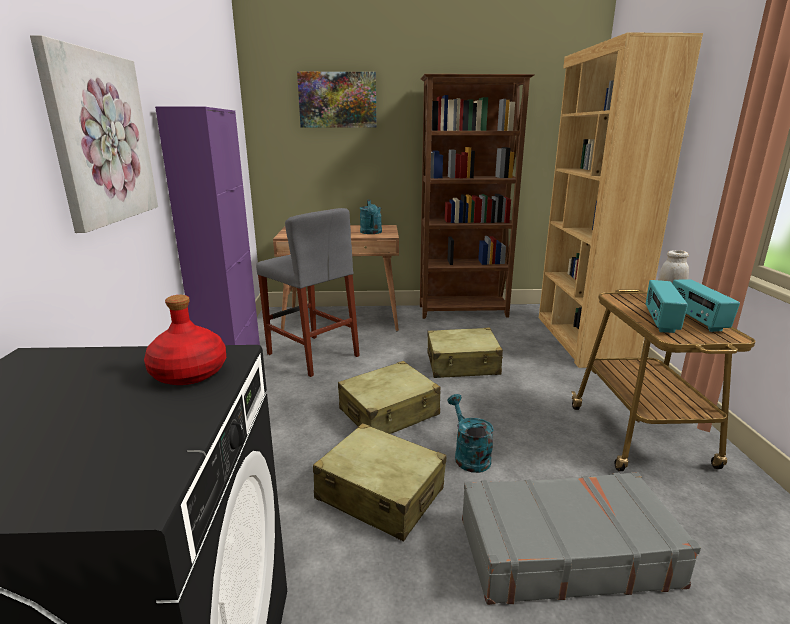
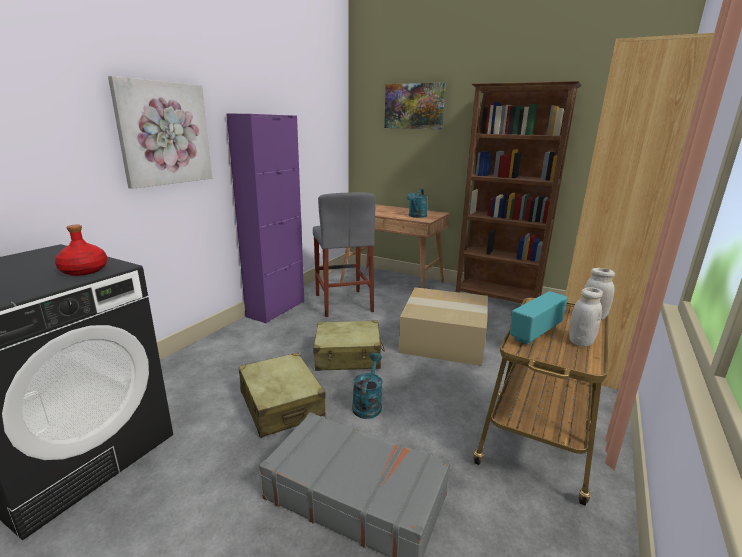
camera: 30 degrees right, 0 degrees up
beige suitcase [427,328,503,378] -> cardboard box [398,287,488,366]
radio [673,279,740,332] -> white jar [569,287,603,347]

